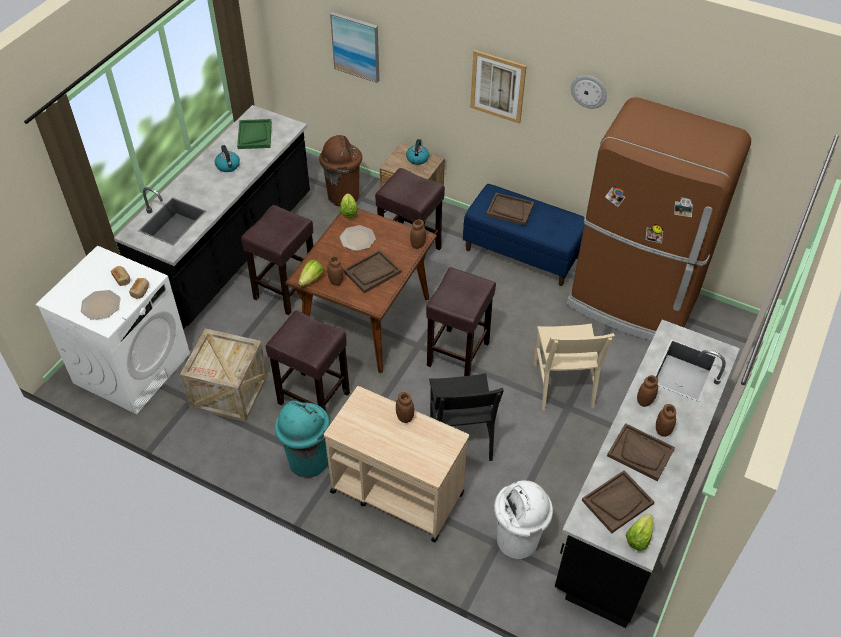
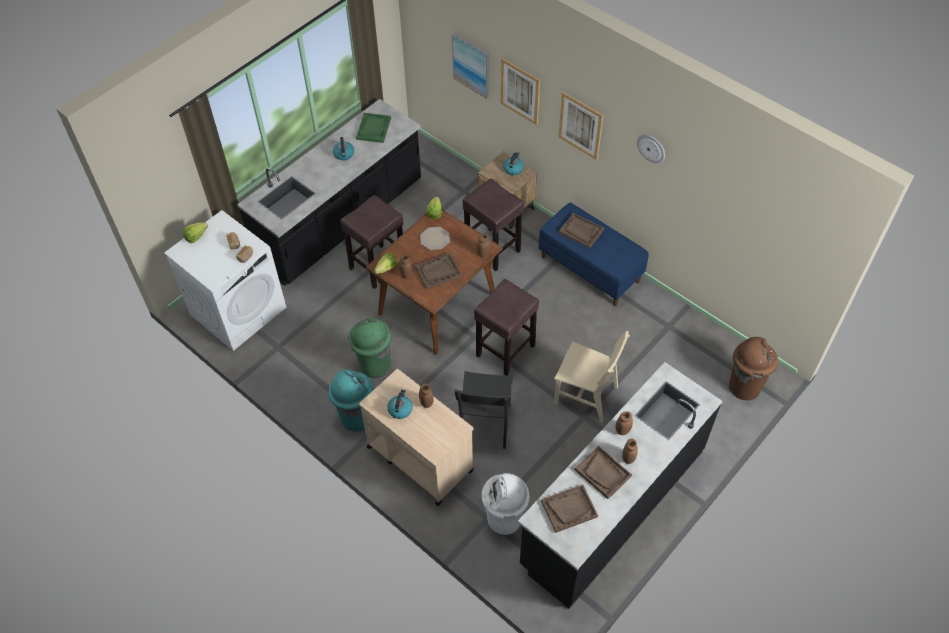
camera: 15 degrees right, 5 degrees up
plate [81,290,120,320] -> none
crate [180,329,268,422] -> none
brown stool [265,311,350,411] -> green trash can [348,318,392,378]
brown trash can [319,135,362,207] -> brown trash can moved to [729,337,778,400]
beige chair [533,323,615,411] -> beige chair turned 75 degrees counterclockwise [554,330,630,423]
brown fridge [567,97,751,341] -> none
lettuce [626,514,653,551] -> lettuce moved to [183,223,208,243]
none -> kettle [387,389,413,419]
none -> picture [501,58,540,125]

